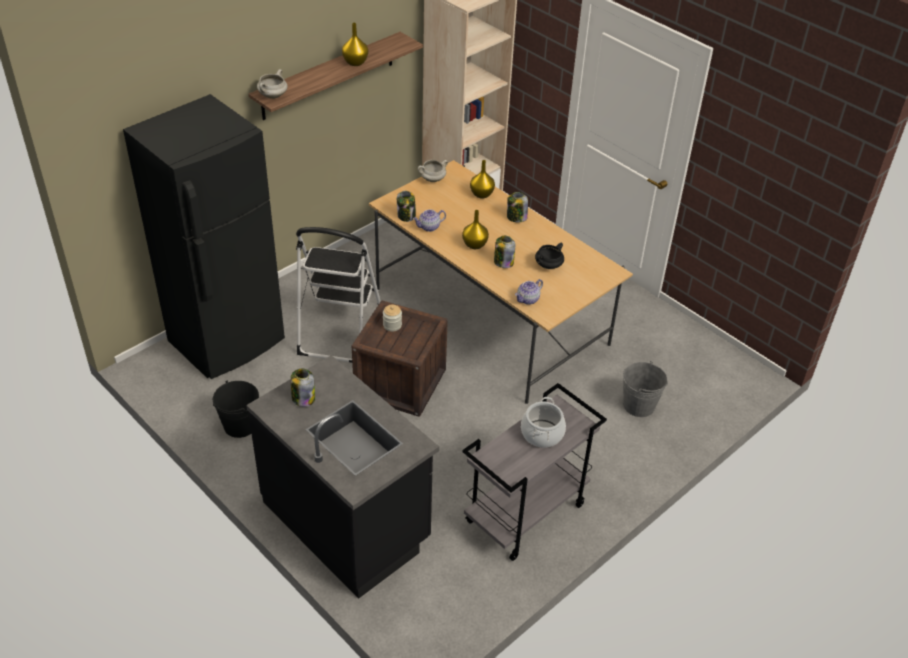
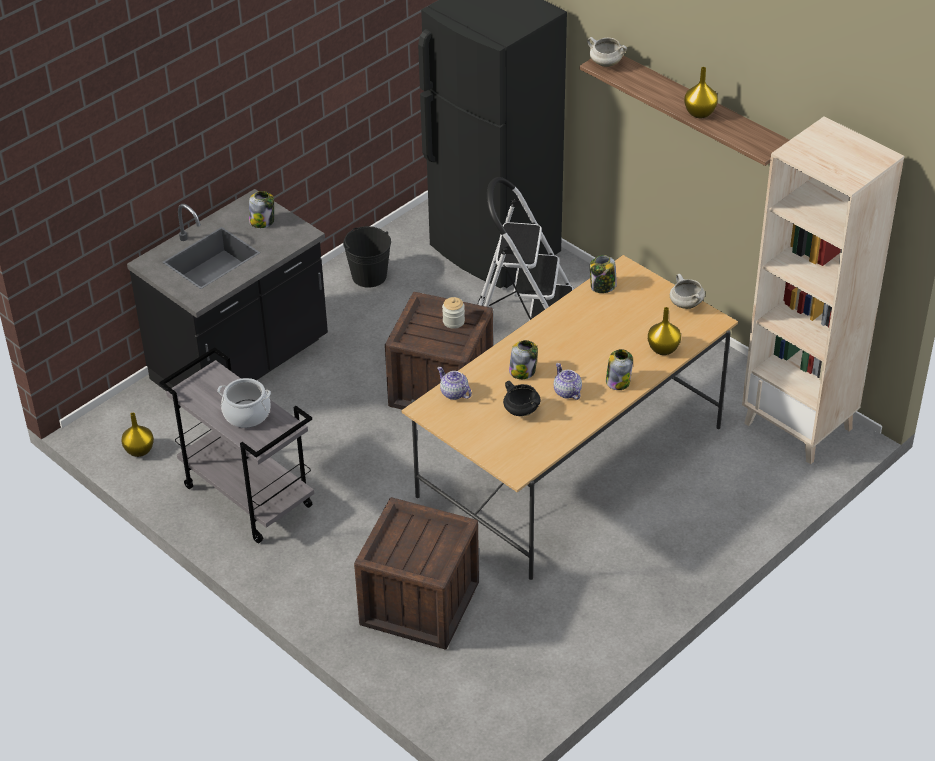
camera: 90 degrees right, 0 degrees up
teapot [413,209,446,232] -> teapot moved to [554,363,582,400]
yellow vase [462,210,489,249] -> yellow vase moved to [122,413,154,457]
grey bucket [623,361,668,417] -> crate [354,497,479,650]

